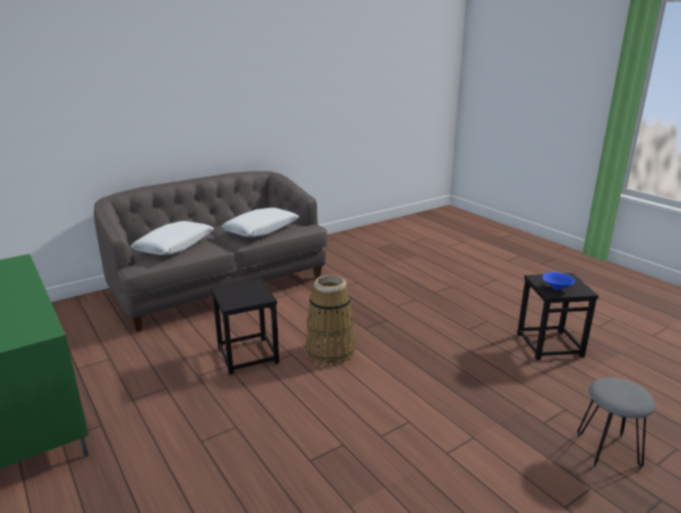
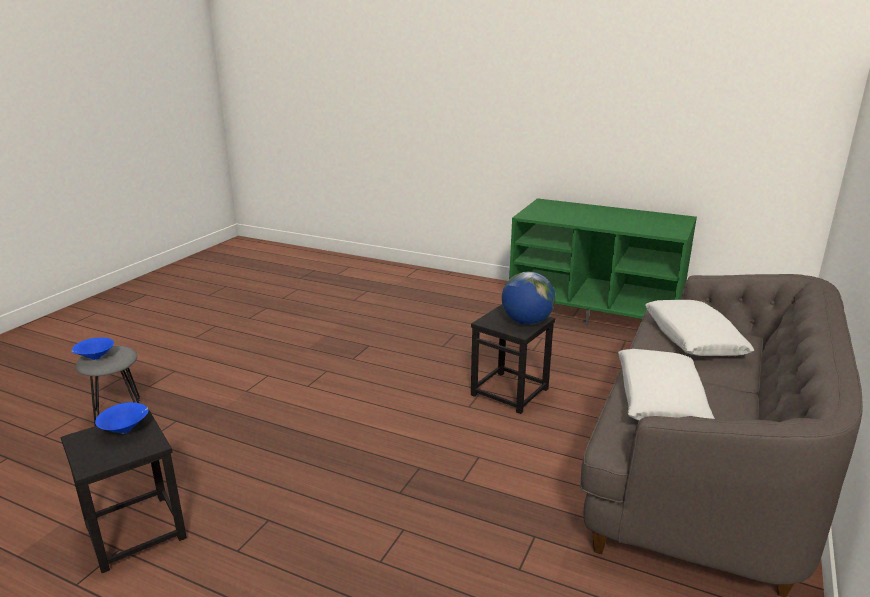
camera: 150 degrees right, 0 degrees up
basket [306,275,355,366] -> none
none -> blue bowl [71,338,114,360]
none -> globe [502,272,555,325]

